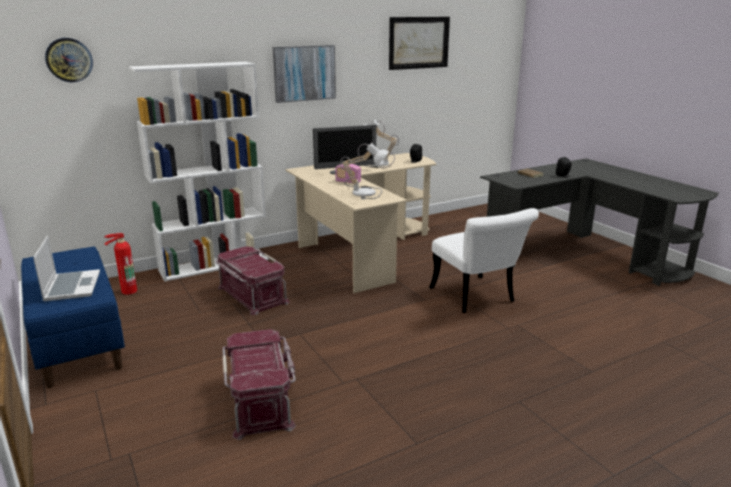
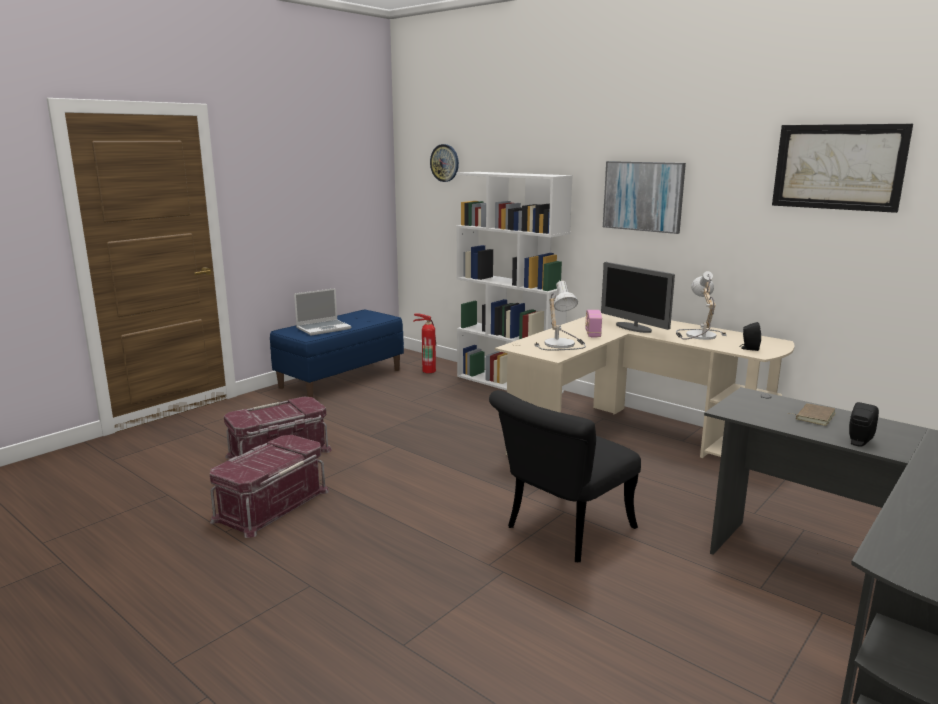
camera: 70 degrees right, 5 degrees down
red storage box [216,247,289,315] -> red storage box moved to [210,435,329,538]
white chair [429,208,539,313] -> black chair [489,390,641,562]

